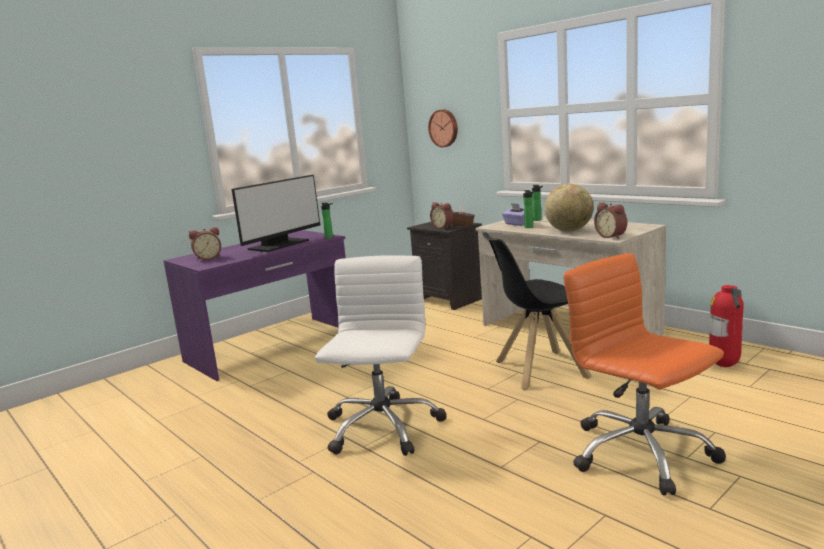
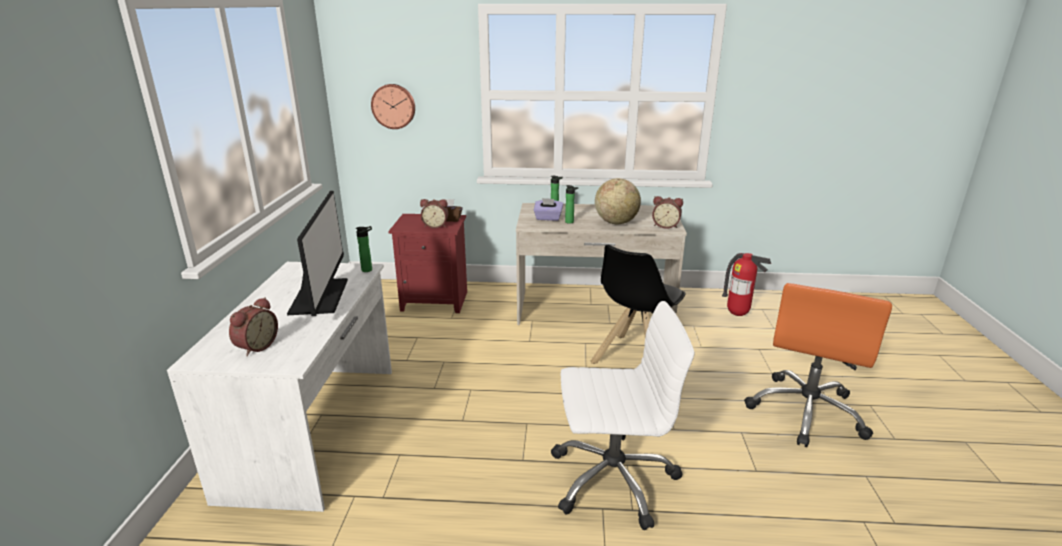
camera: 45 degrees left, 10 degrees up
purple desk [163,230,346,381] -> white desk [167,262,392,512]
white office chair [315,255,447,456] -> white office chair turned 120 degrees clockwise [551,301,695,530]
black nightstand [407,222,482,310] -> red nightstand [388,214,467,313]
orange office chair [563,253,726,496] -> orange office chair turned 75 degrees counterclockwise [744,283,892,447]

